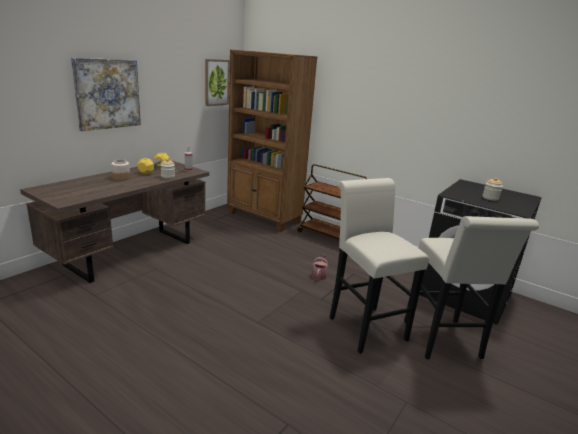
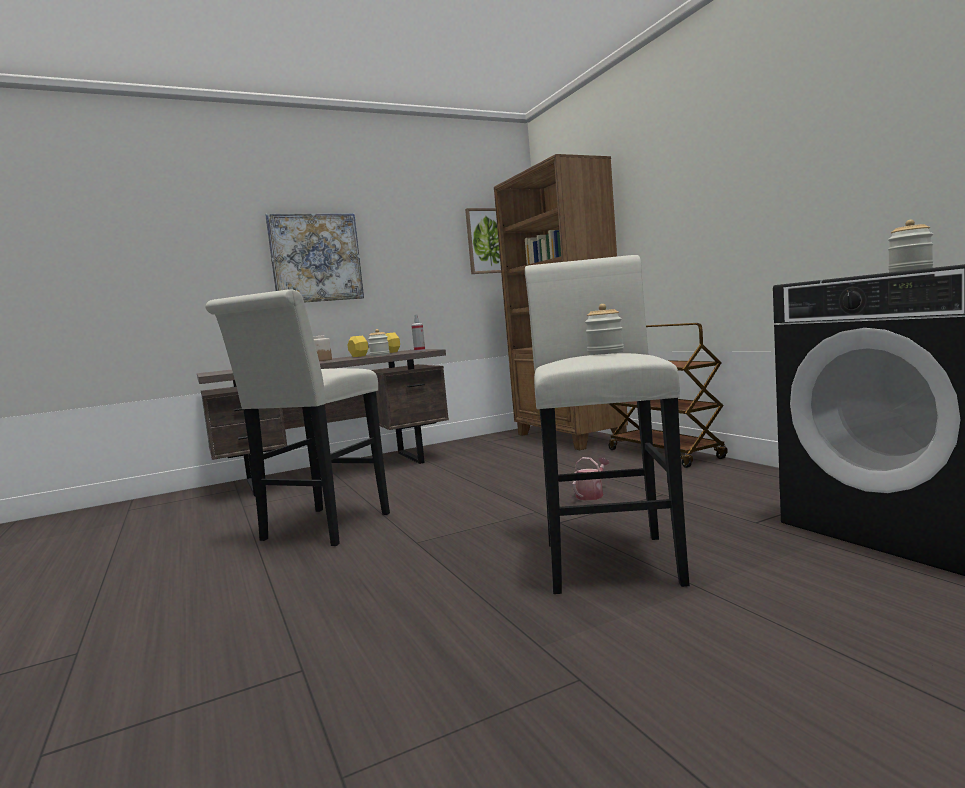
camera: 30 degrees right, 15 degrees down
white stool [404,216,539,359] -> white stool moved to [205,290,390,546]
none -> jar [585,304,624,355]

